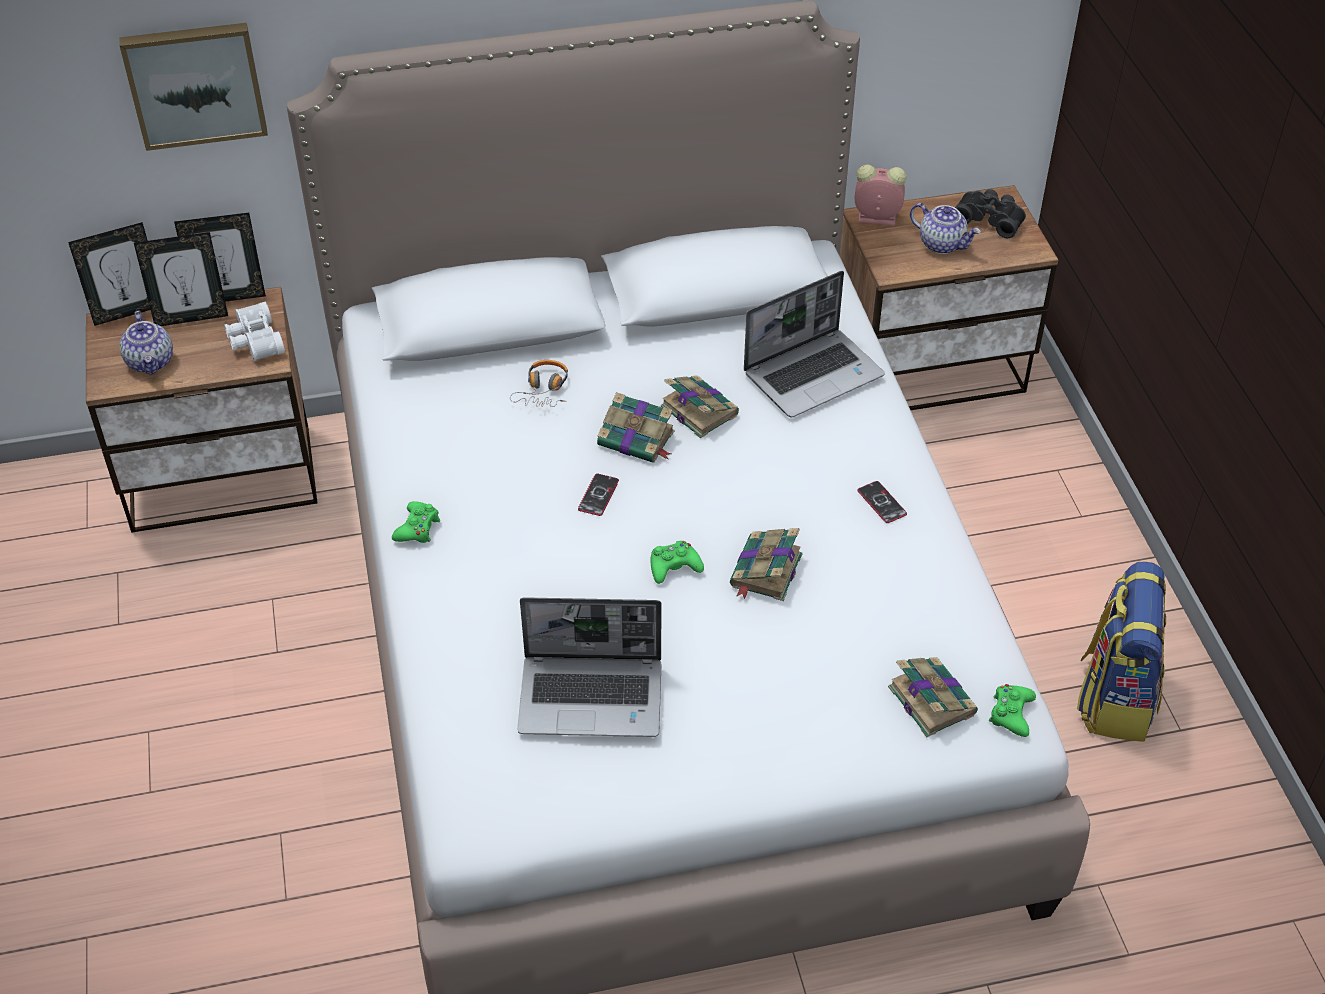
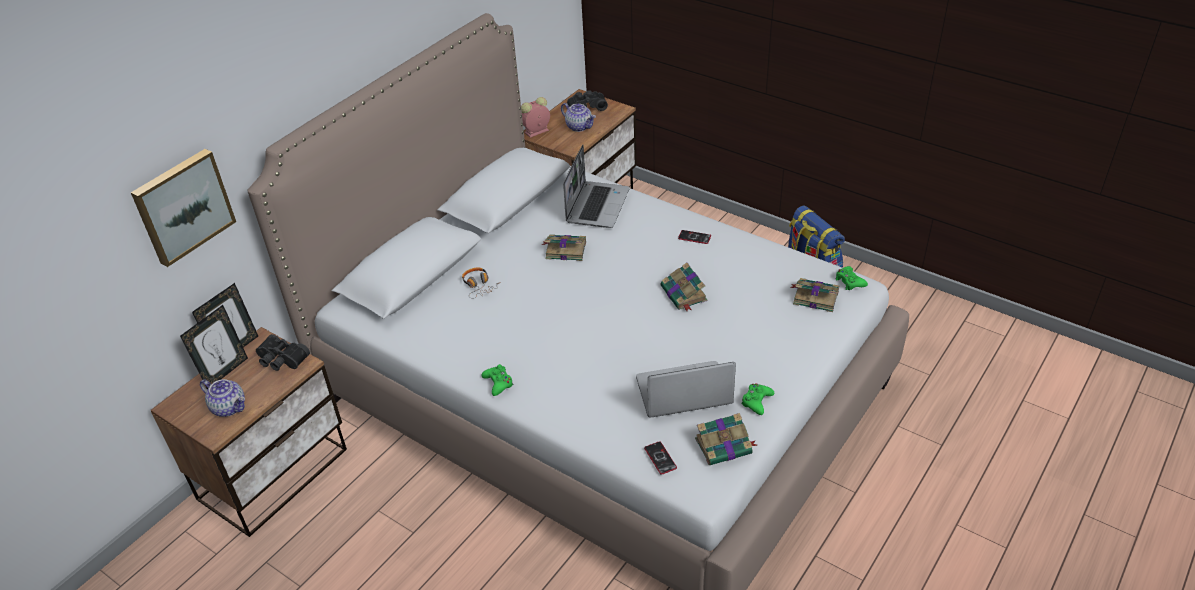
camera: 40 degrees left, 5 degrees down
picture frame [68,222,150,326] -> none
white binoculars [224,302,285,361] -> black binoculars [256,334,310,371]
laptop [517,597,661,737] -> laptop turned 150 degrees counterclockwise [636,361,736,418]
phone [578,474,619,516] -> phone moved to [644,441,677,475]
book [597,392,674,463] -> book moved to [695,413,757,465]
green game controller [650,541,704,584] -> green game controller moved to [741,383,774,415]
teapot [910,203,981,254] -> teapot turned 45 degrees clockwise [561,103,596,132]

